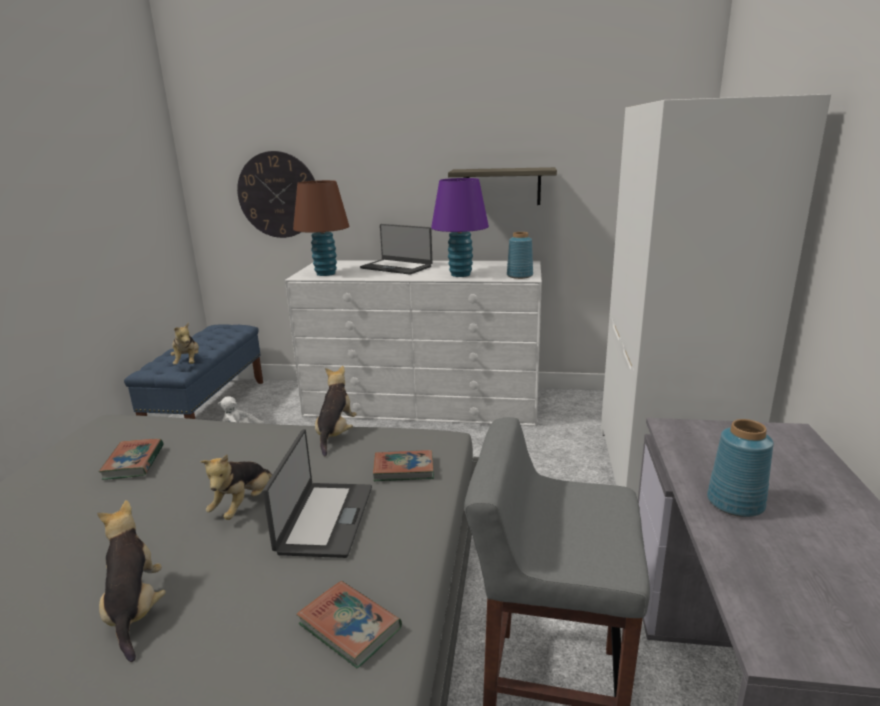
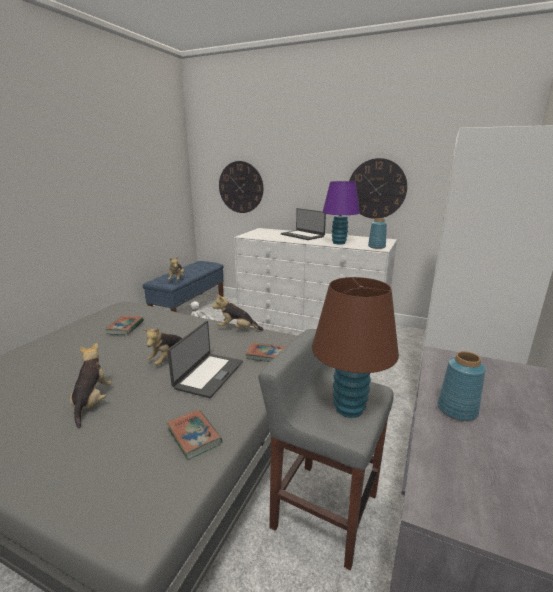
camera: 15 degrees right, 0 degrees up
brown table lamp [293,180,349,276] -> brown table lamp moved to [312,277,399,418]
plush toy [315,366,357,457] -> plush toy turned 105 degrees counterclockwise [212,294,264,331]
shelf [448,167,557,205] -> wall clock [349,158,407,219]

